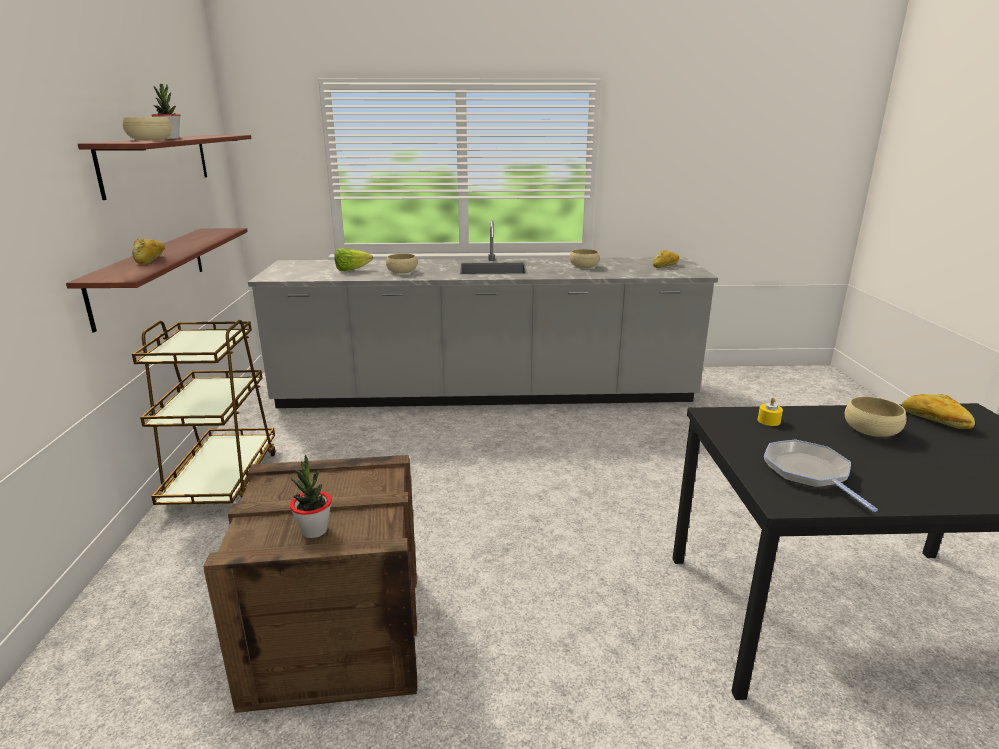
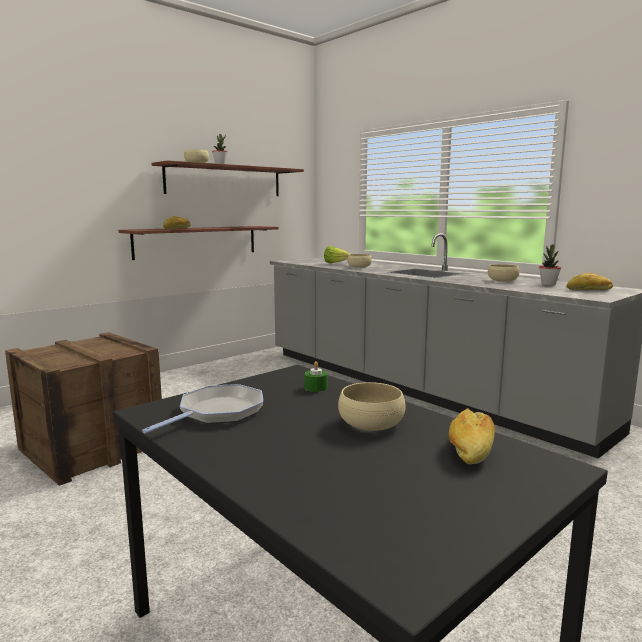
camera: 50 degrees right, 10 degrees down
brown cart [132,320,276,505] -> none
potted plant [290,455,332,538] -> potted plant moved to [539,244,561,286]
yellow candle [758,398,783,426] -> green candle [305,361,328,392]

